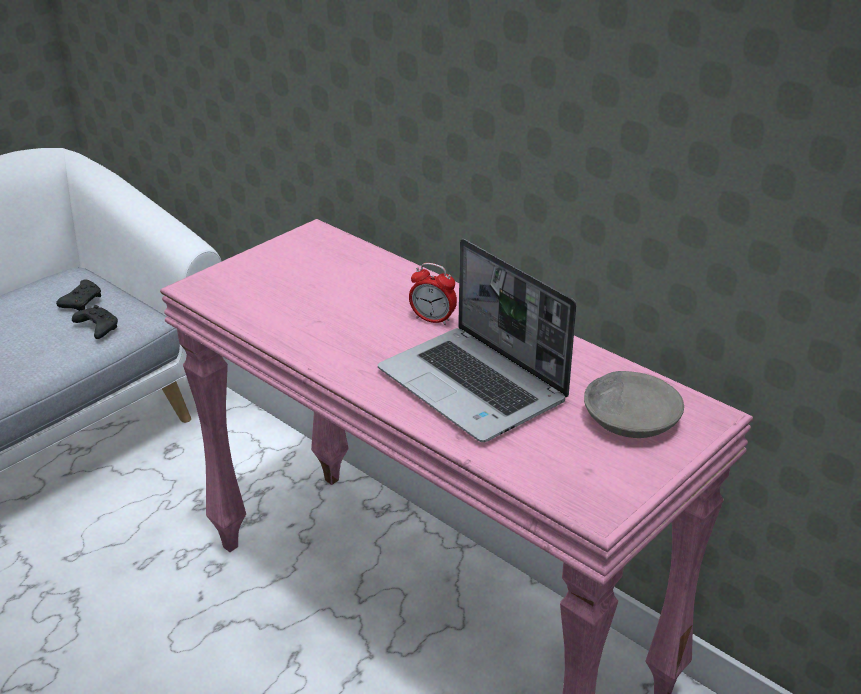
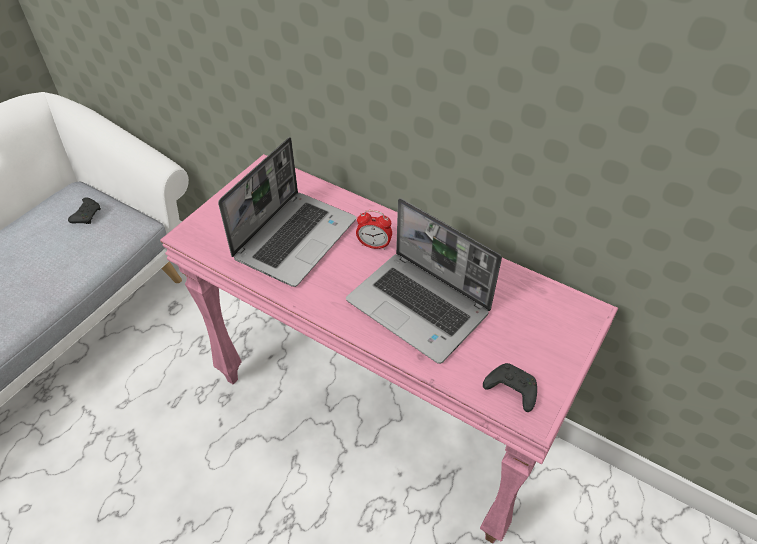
camera: 10 degrees left, 15 degrees up
black game controller [72,305,118,339] -> black game controller moved to [483,363,537,412]
grey bowl [584,371,684,438] -> none
none -> laptop [218,137,356,287]

